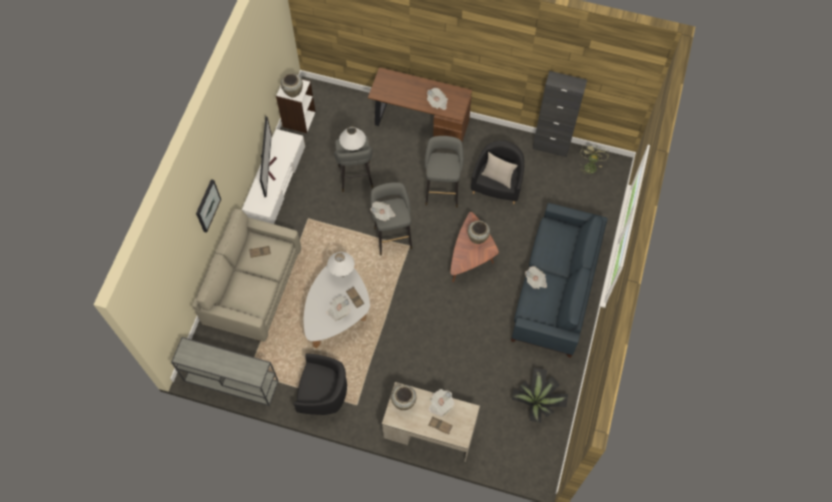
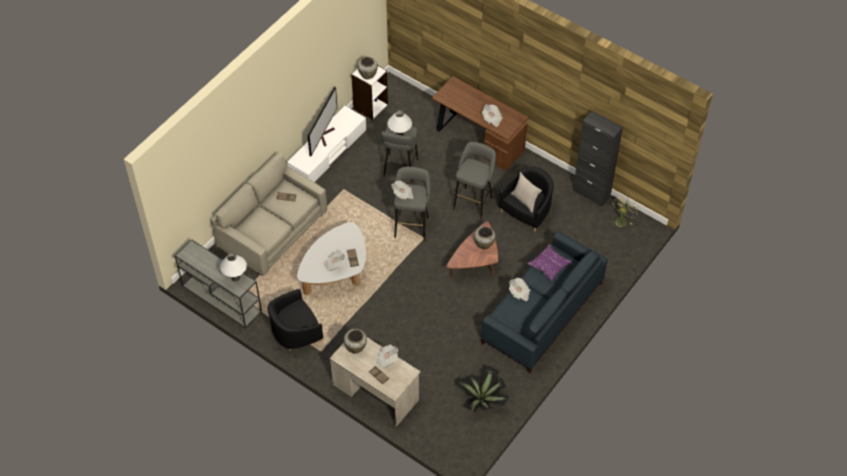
camera: 20 degrees right, 10 degrees down
picture [196,179,221,233] -> none
black armchair [294,353,347,415] -> black armchair turned 120 degrees clockwise [268,289,323,351]
white table lamp [327,252,355,277] -> white table lamp moved to [220,253,247,282]
none -> purple pillow [527,244,572,282]

